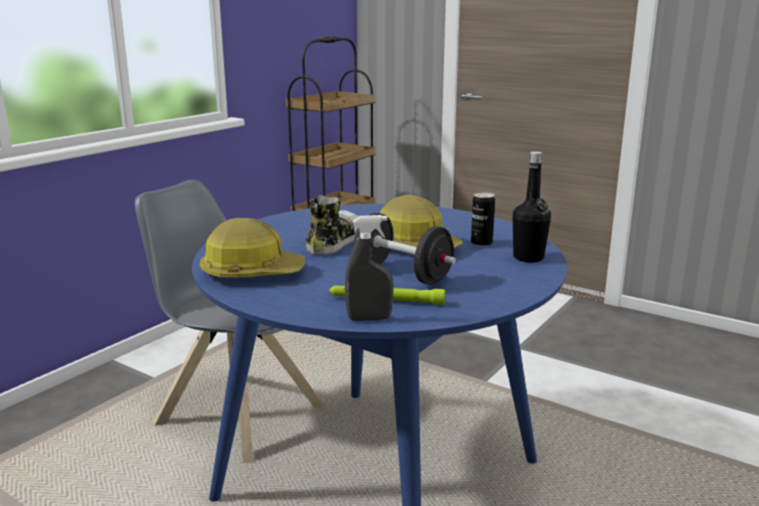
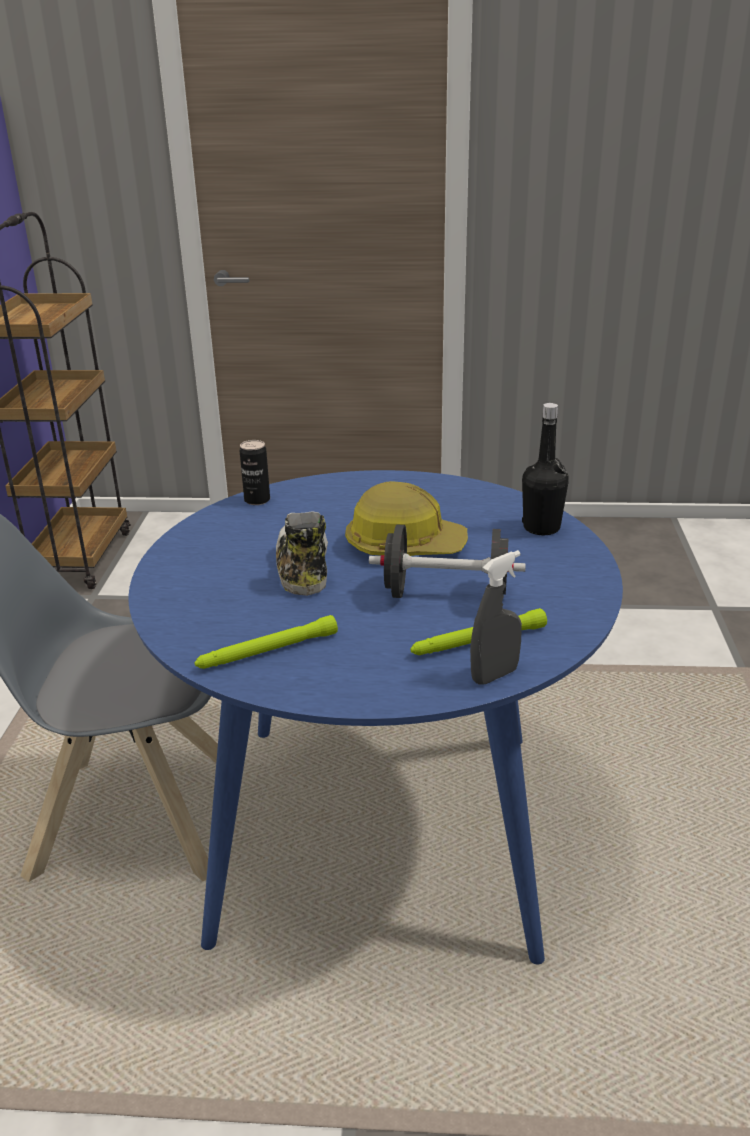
camera: 30 degrees left, 10 degrees up
hard hat [199,218,305,277] -> green flashlight [195,615,338,669]
can [471,192,495,246] -> can moved to [239,440,270,505]

